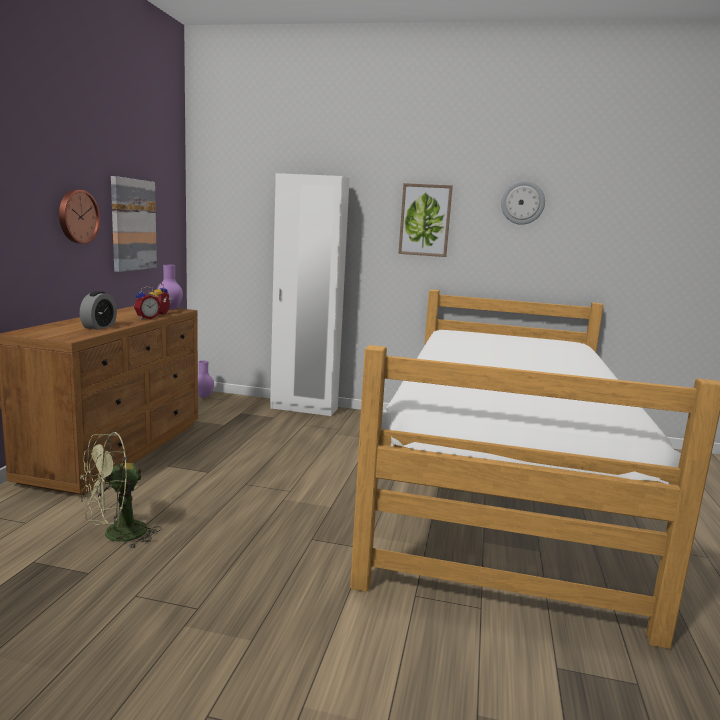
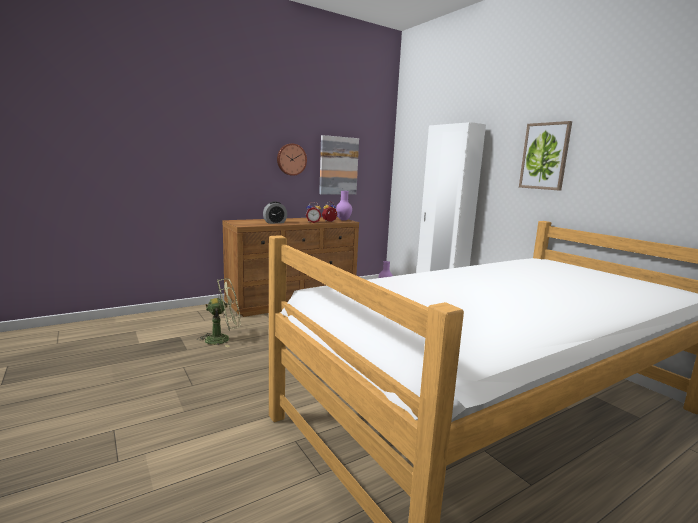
camera: 45 degrees right, 0 degrees up
green fan [81,432,162,549] -> green fan turned 150 degrees clockwise [197,278,240,347]
wall clock [501,181,545,225] -> none

